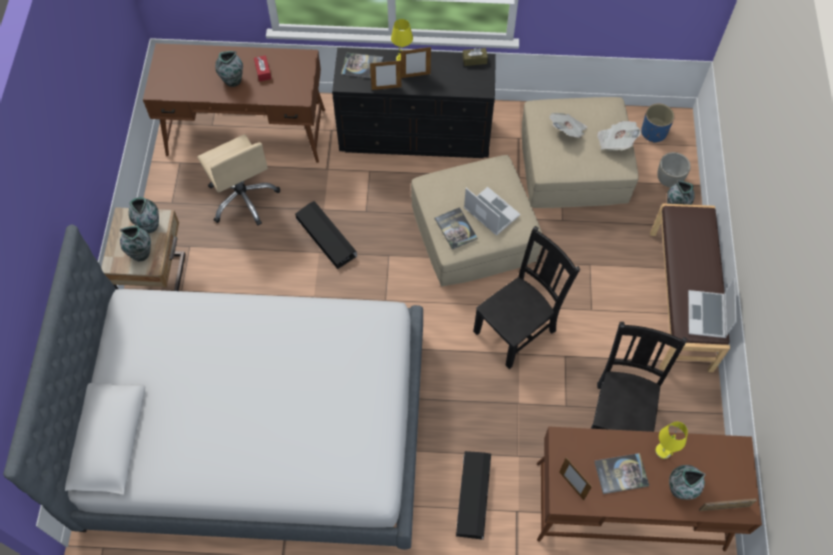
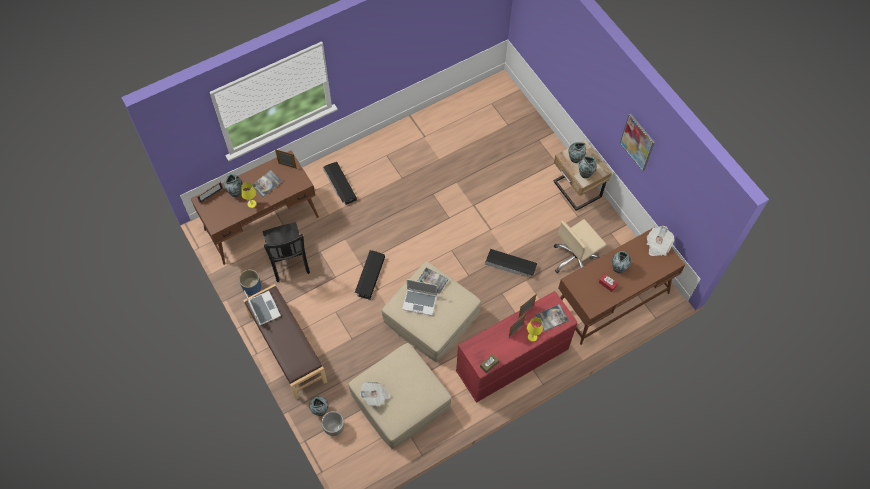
camera: 145 degrees right, 0 degrees up
bed [3,224,423,550] -> none
beige office chair [197,134,280,226] -> beige office chair turned 60 degrees counterclockwise [554,219,607,273]
black dresser [332,48,496,158] -> red dresser [456,291,578,403]
black chair [473,226,580,369] -> black storage box [355,250,385,300]
newspaper [549,113,587,138] -> newspaper moved to [647,226,674,256]
blue planter [641,104,675,143] -> blue planter moved to [239,269,261,295]
none -> picture [620,113,655,171]

